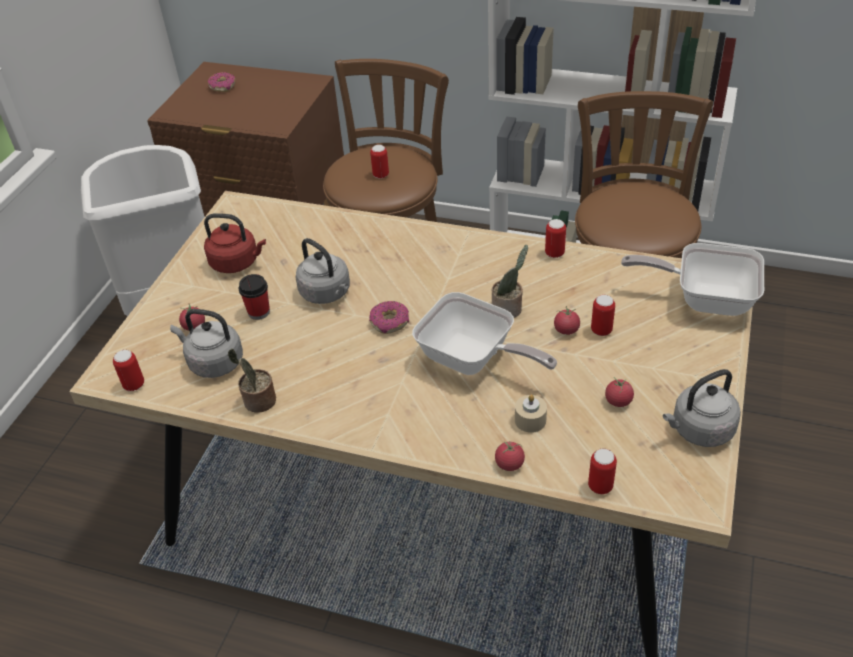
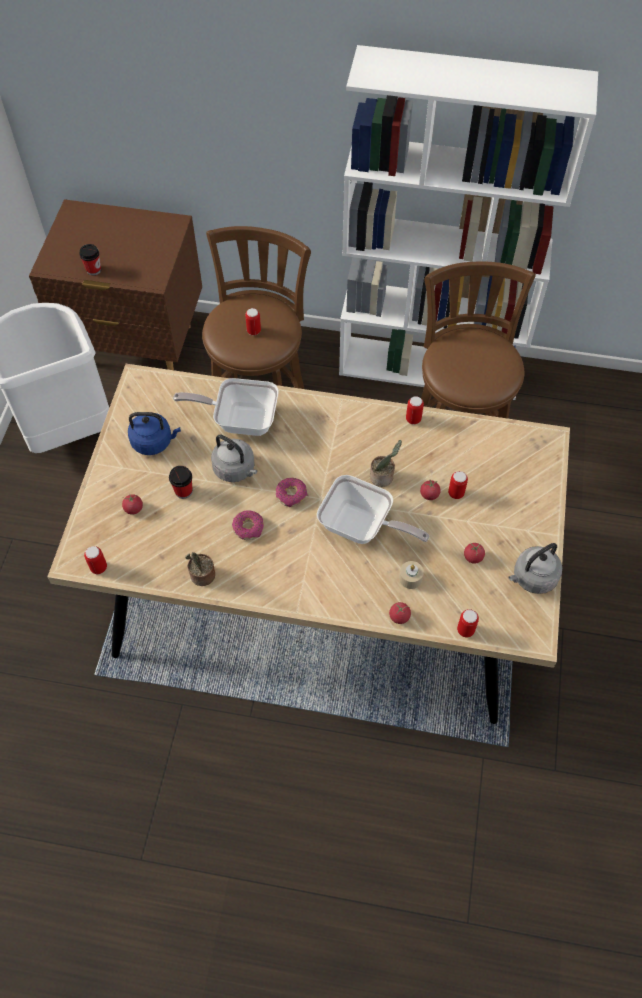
camera: 10 degrees left, 15 degrees up
grey kettle [170,309,243,378] -> none
red kettle [204,213,266,273] -> blue kettle [128,412,181,455]
donut [208,72,236,92] -> donut moved to [232,510,264,540]
frying pan [621,243,764,316] -> frying pan moved to [173,378,279,436]
none -> cup [79,244,101,275]

